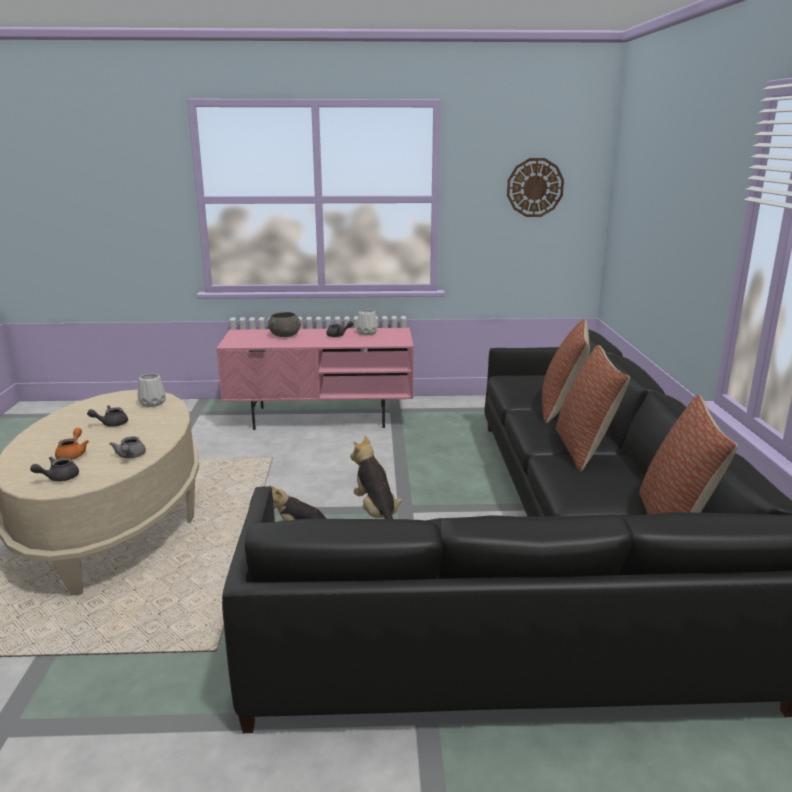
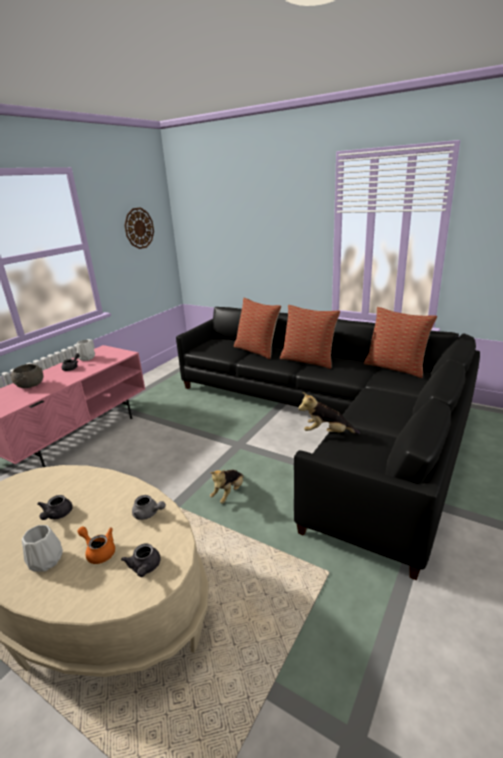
camera: 55 degrees left, 5 degrees up
white vase [137,374,166,407] -> white vase moved to [22,525,63,572]

